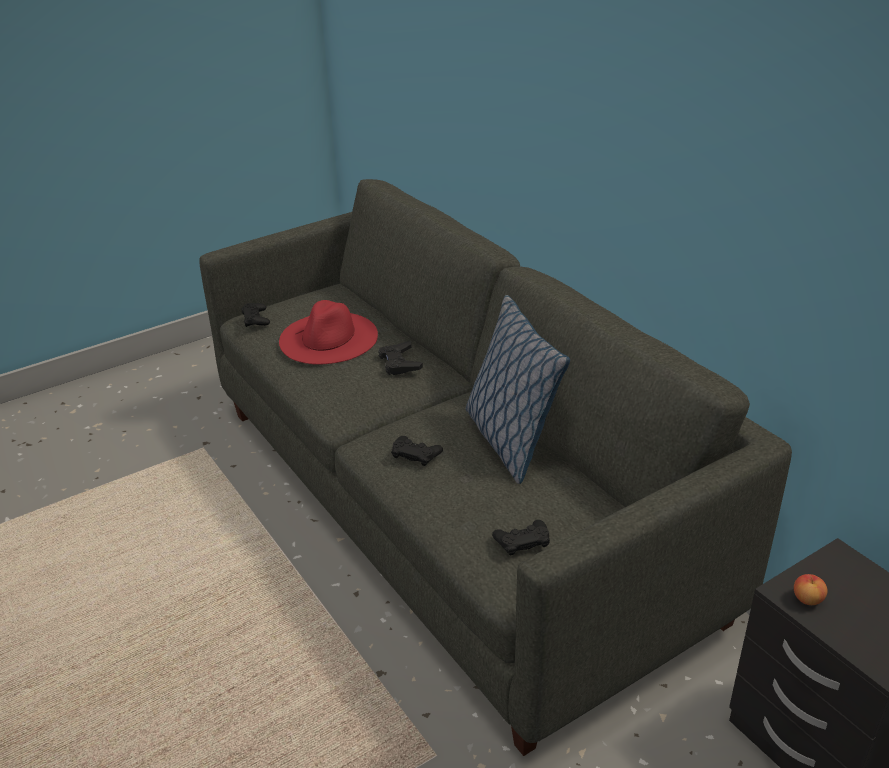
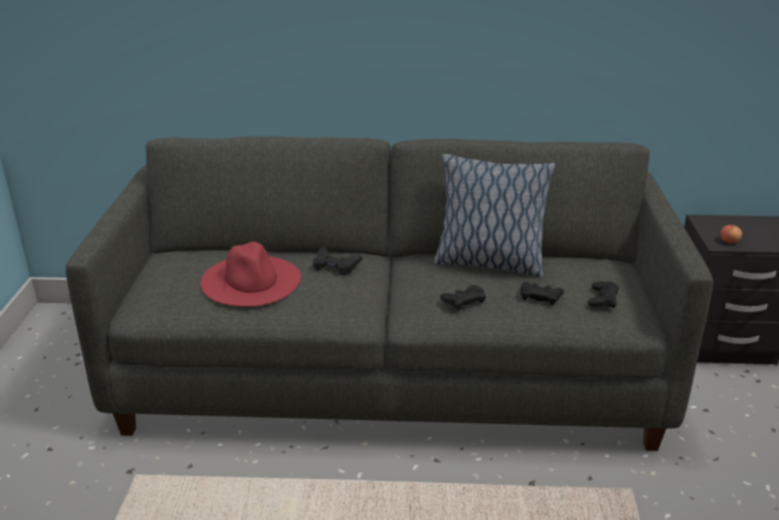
camera: 55 degrees left, 5 degrees down
black game controller [241,303,270,327] -> black game controller moved to [521,282,564,305]

